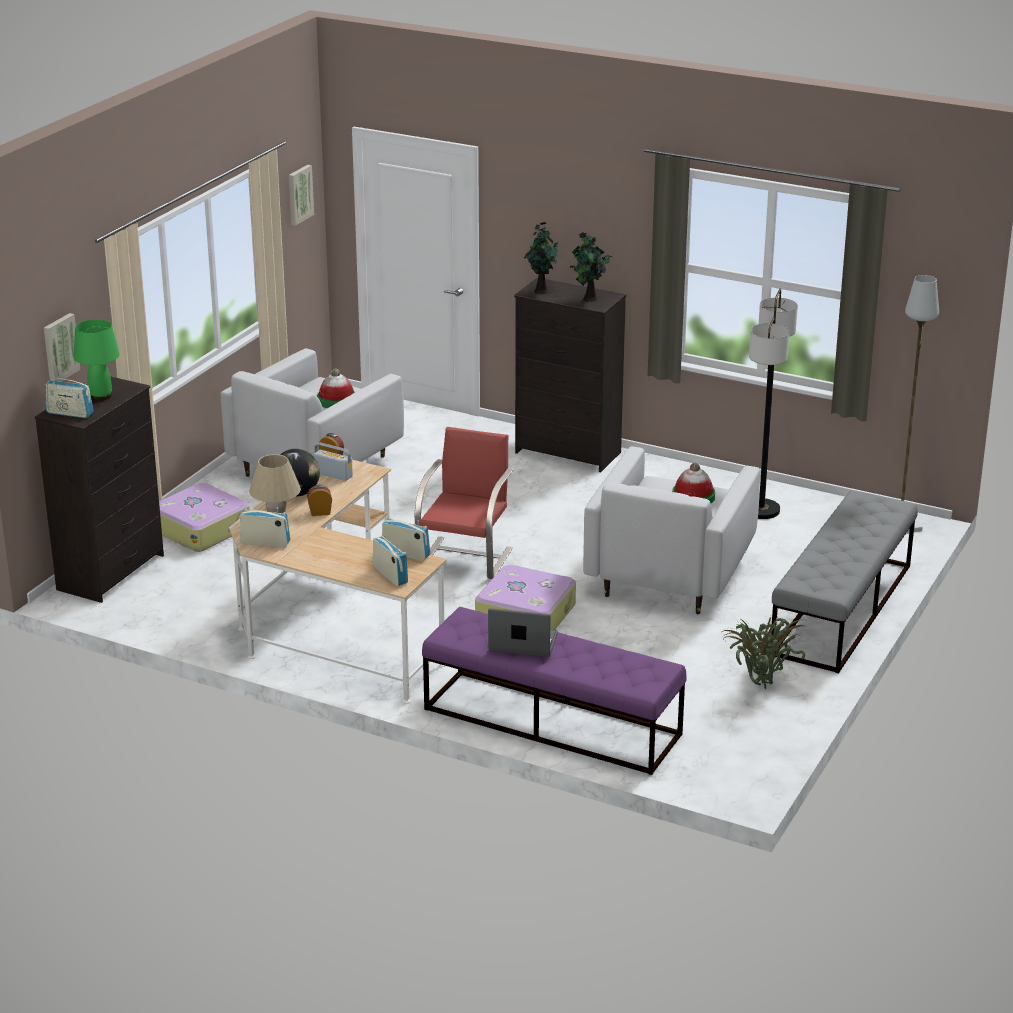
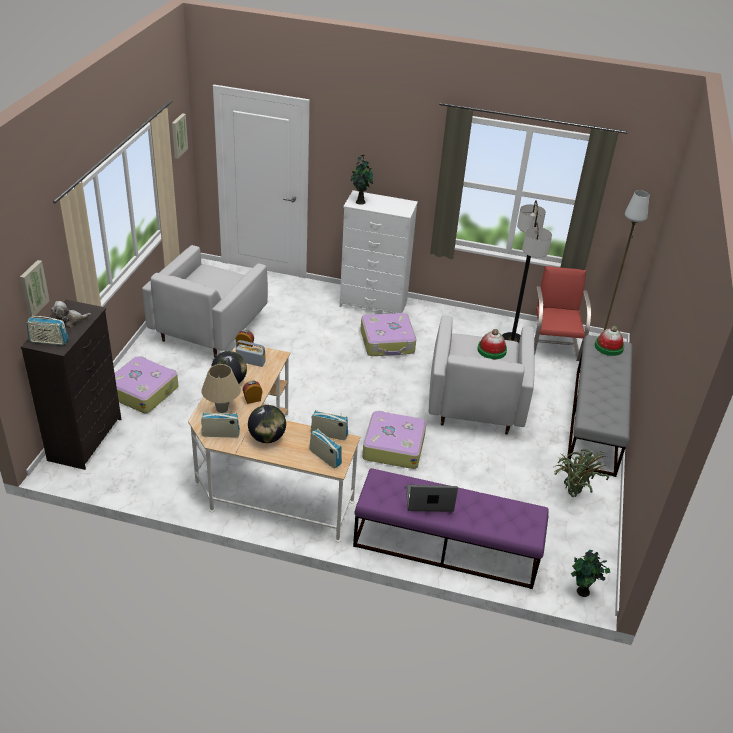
camera: 15 degrees left, 10 degrees up
green table lamp [73,319,120,401] -> plush toy [51,301,91,328]
hat [317,369,355,408] -> hat moved to [595,326,624,356]
red chair [415,427,513,579] -> red chair moved to [534,266,591,361]
black dresser [514,278,627,473] -> white dresser [340,190,418,313]
potted plant [570,232,612,302] -> potted plant moved to [571,550,610,597]
none -> globe [248,405,286,443]
none -> suitcase [361,313,416,356]

